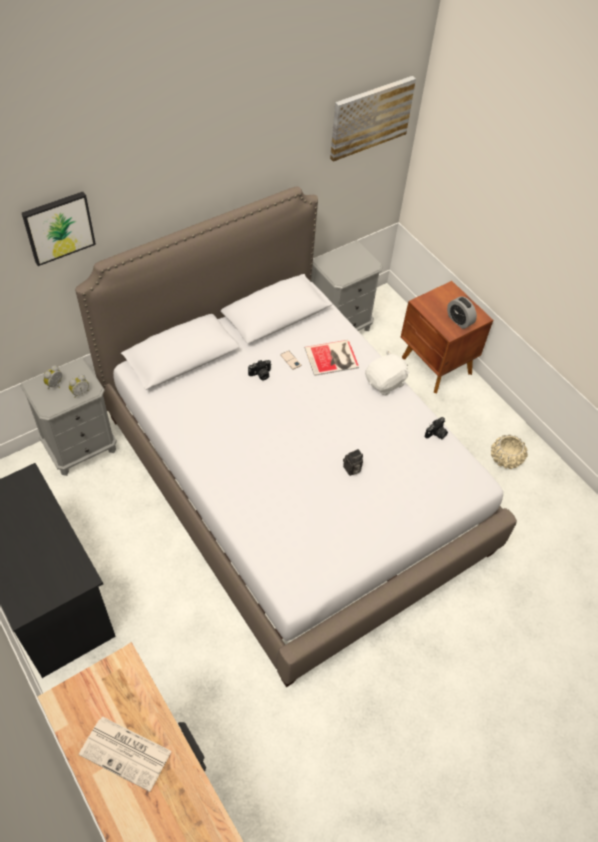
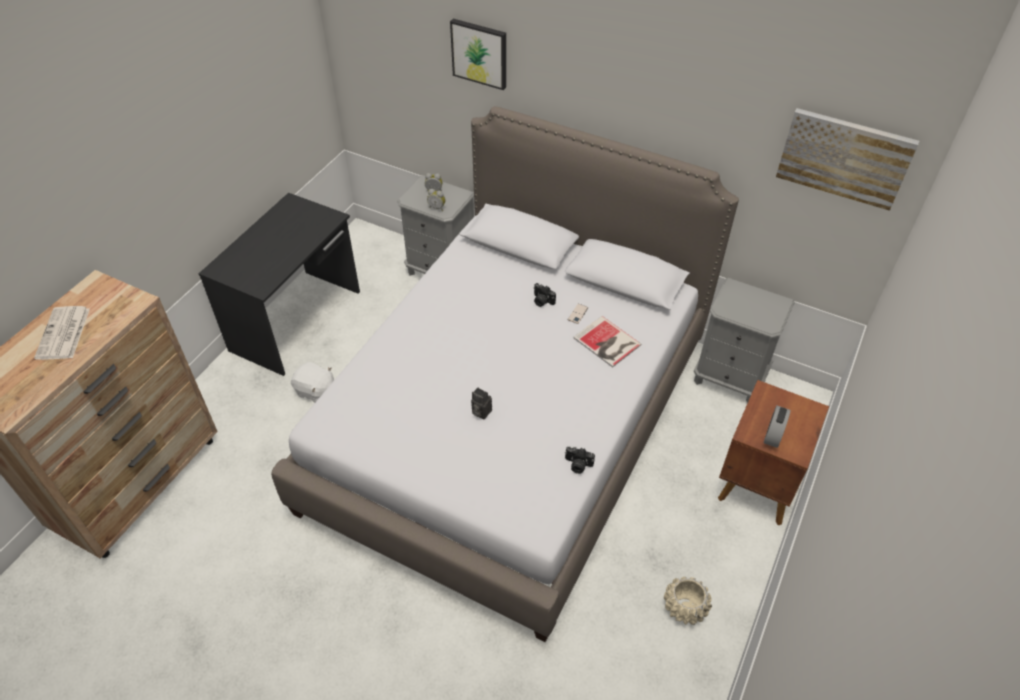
camera: 65 degrees right, 5 degrees down
white plush toy [365,350,410,396] -> white plush toy moved to [291,362,334,403]

